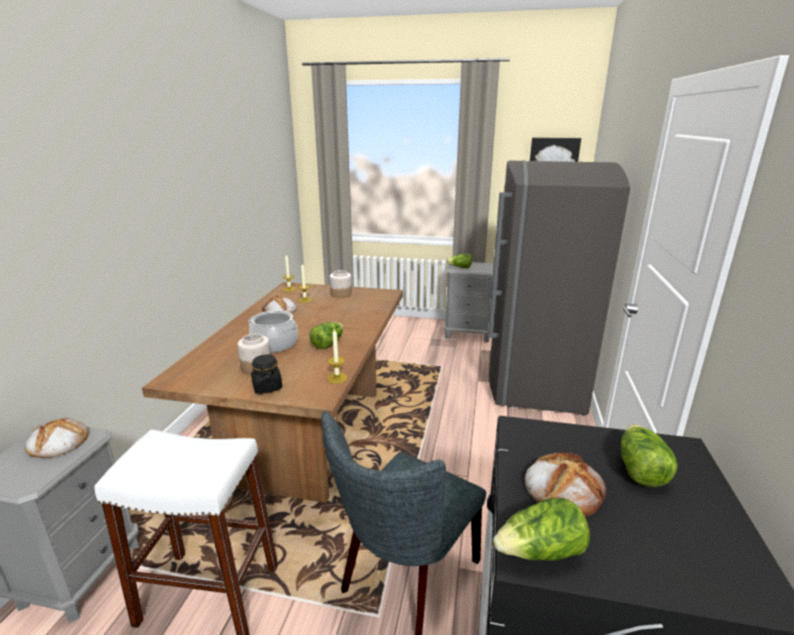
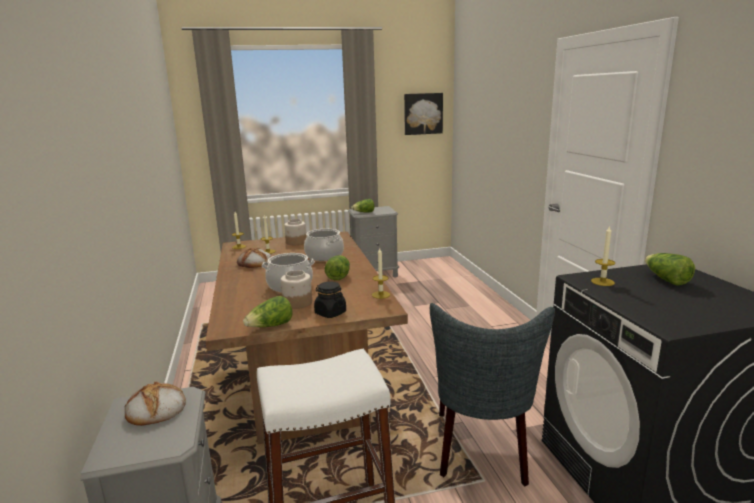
camera: 25 degrees left, 5 degrees down
grey fridge [488,160,630,416] -> none
lettuce [493,498,590,561] -> lettuce moved to [243,296,293,327]
bread [525,452,606,517] -> none
none -> cooking pot [304,229,344,261]
none -> candle [591,225,615,286]

